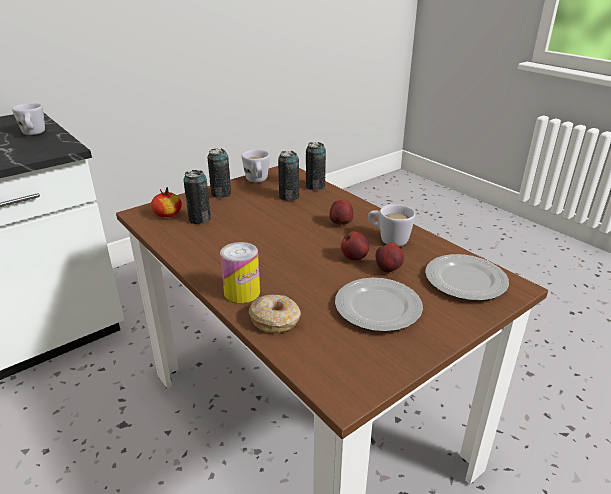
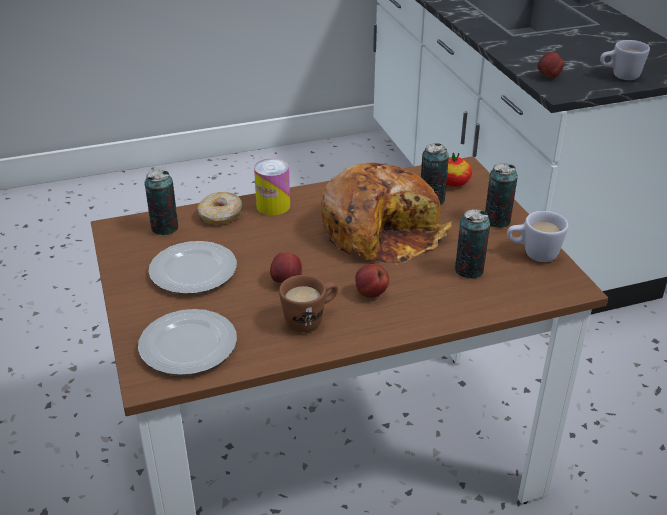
camera: 110 degrees right, 5 degrees up
can [306,142,326,190] -> can moved to [144,170,178,235]
white mug [368,204,415,246] -> brown mug [279,275,338,333]
apple [375,243,404,273] -> apple moved to [537,52,564,79]
none -> bread [321,163,452,264]

